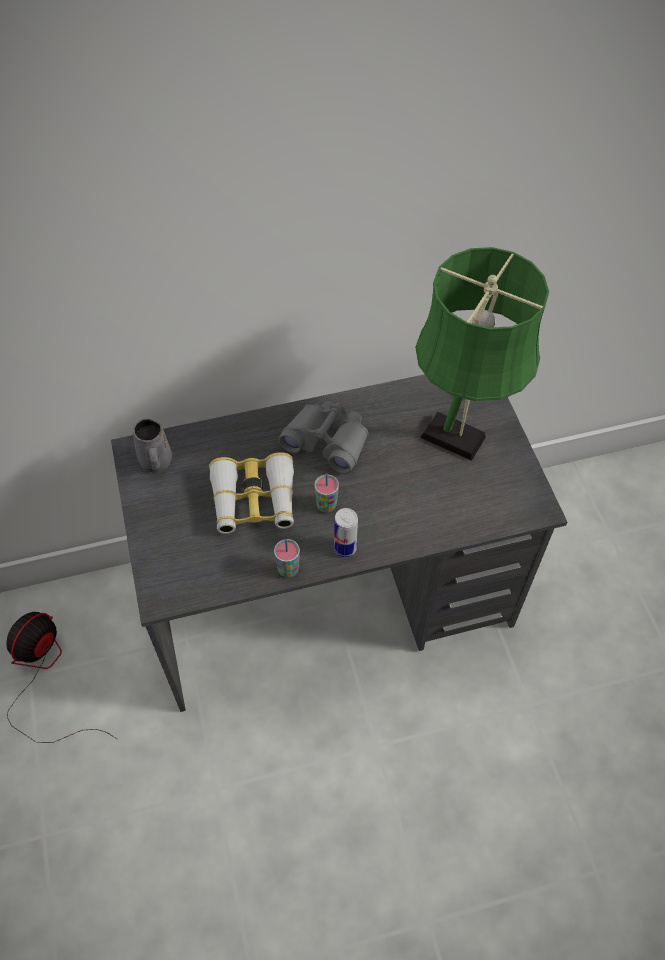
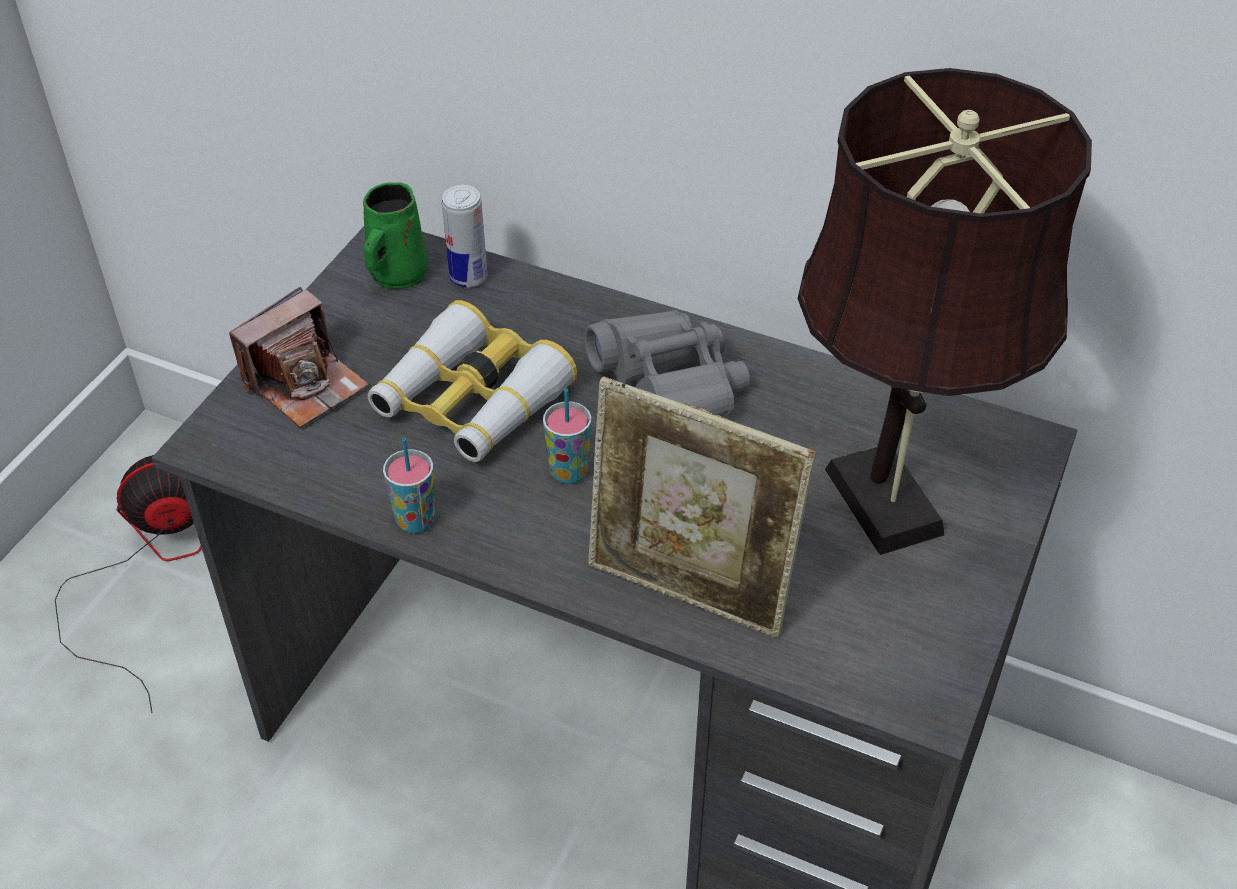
camera: 40 degrees right, 10 degrees down
grey mug [133,418,172,473] -> green mug [363,182,428,289]
can [334,508,358,557] -> can moved to [442,185,487,288]
green table lamp [415,247,549,461] -> brown table lamp [797,68,1092,555]
none -> camera [229,287,369,428]
none -> picture frame [588,376,816,638]

